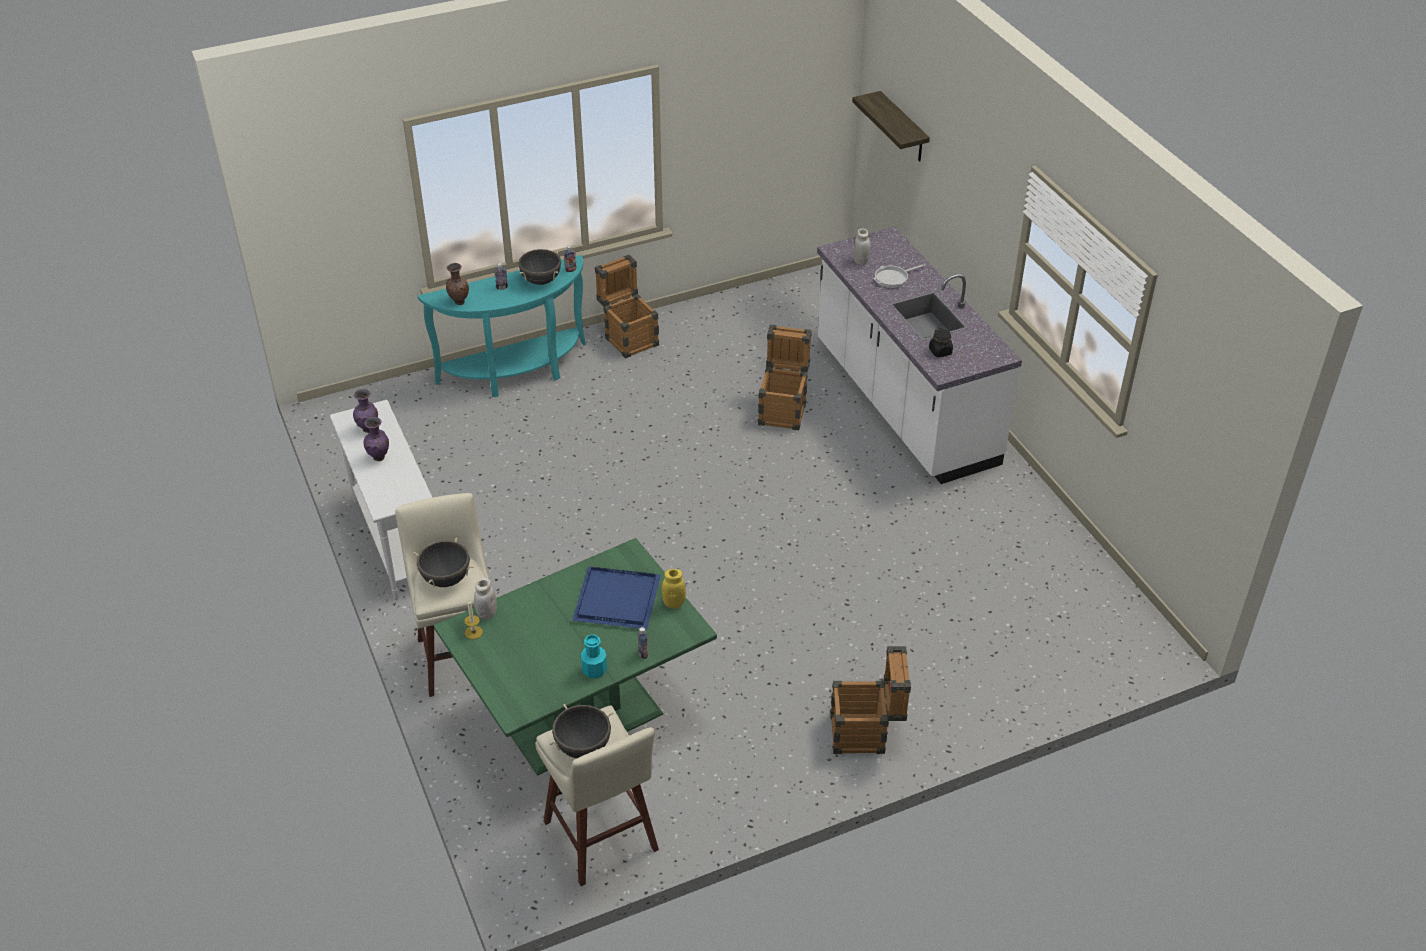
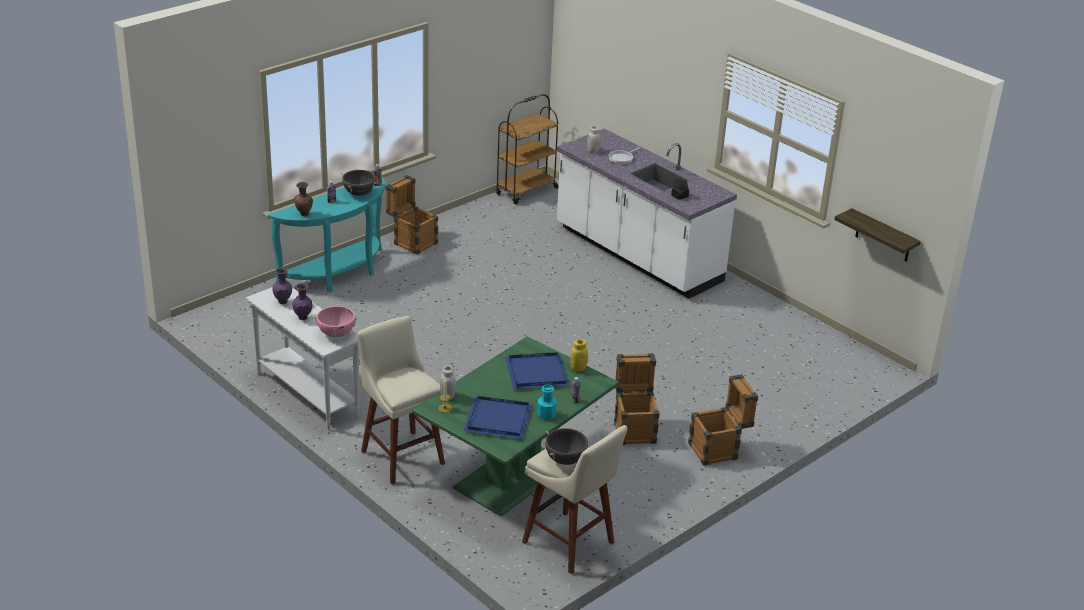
camera: 20 degrees left, 10 degrees down
black cooking pot [413,538,473,587] -> none
crate [758,325,812,430] -> crate moved to [614,353,660,445]
shelf [852,91,930,162] -> shelf moved to [834,208,921,262]
none -> pink cooking pot [312,304,360,337]
none -> blue tray [464,396,533,439]
none -> brown cart [495,94,559,204]

